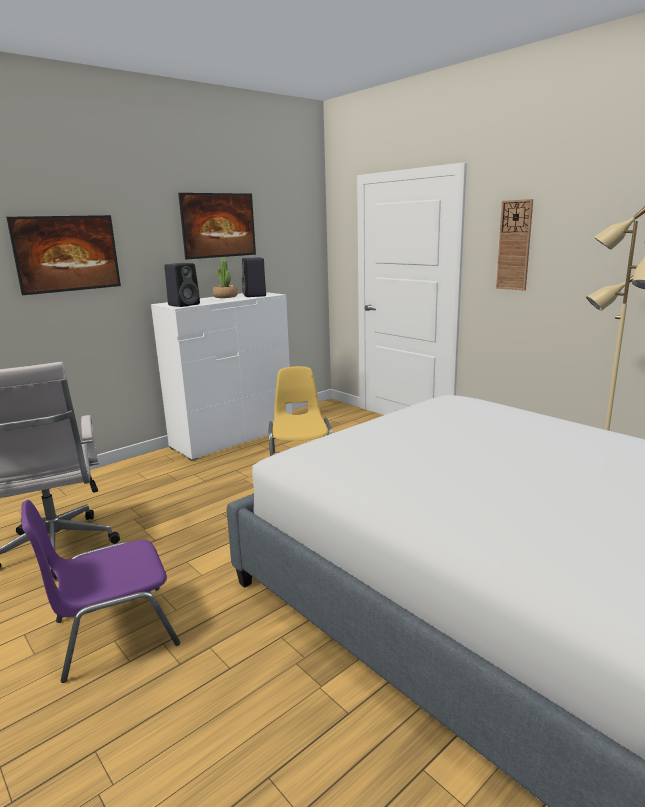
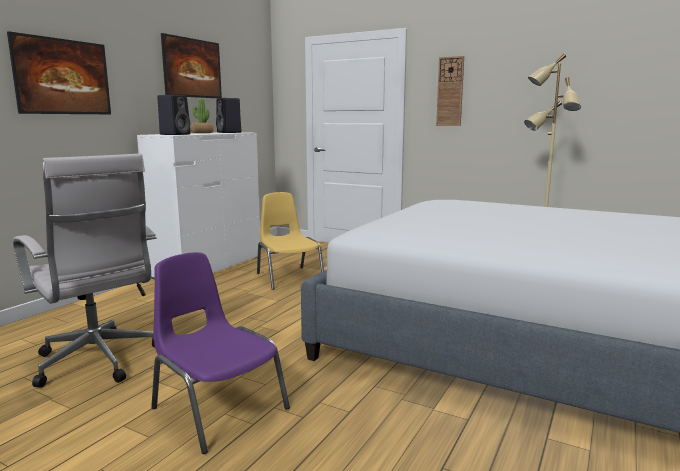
camera: 20 degrees left, 5 degrees down
purple chair [21,500,180,683] -> purple chair turned 90 degrees clockwise [151,252,290,454]

